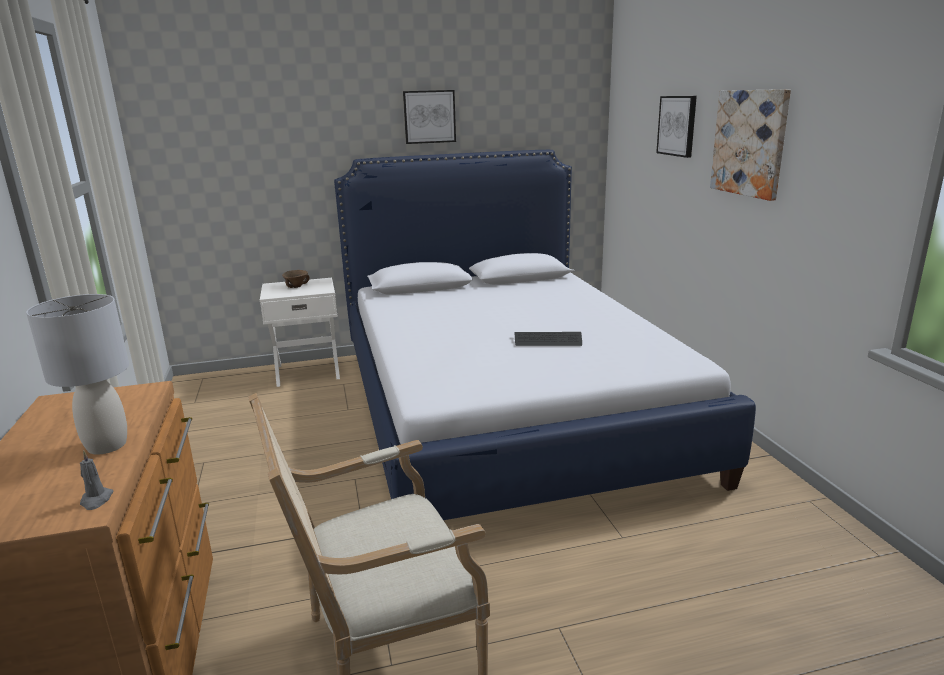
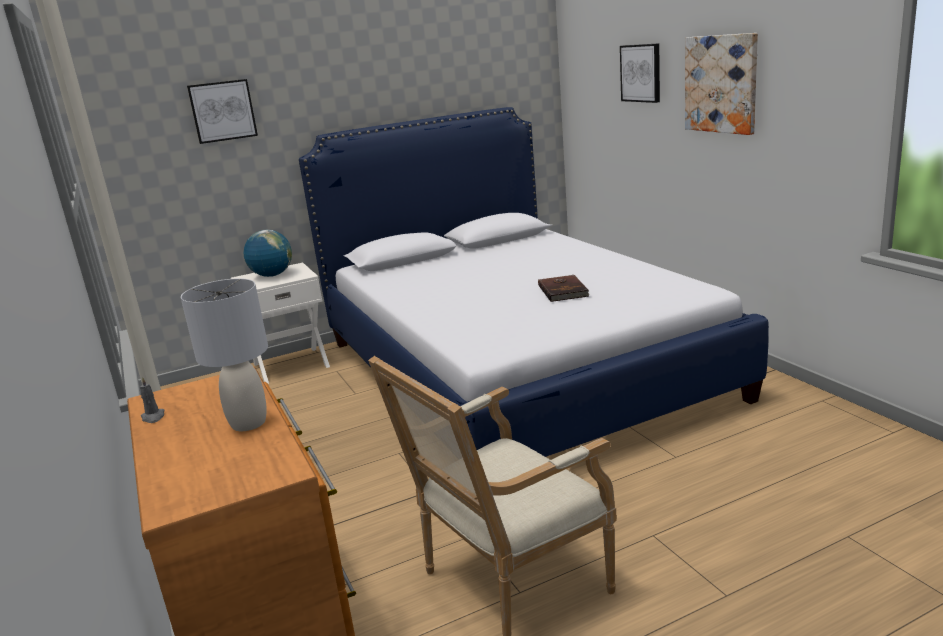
camera: 10 degrees left, 0 degrees up
grey candle [80,450,114,510] -> grey candle moved to [140,377,164,423]
brown bowl [282,270,310,288] -> globe [244,230,292,277]
picture [403,90,456,144] -> picture moved to [187,79,258,144]
keyboard [514,332,582,346] -> brown book [538,275,589,302]

